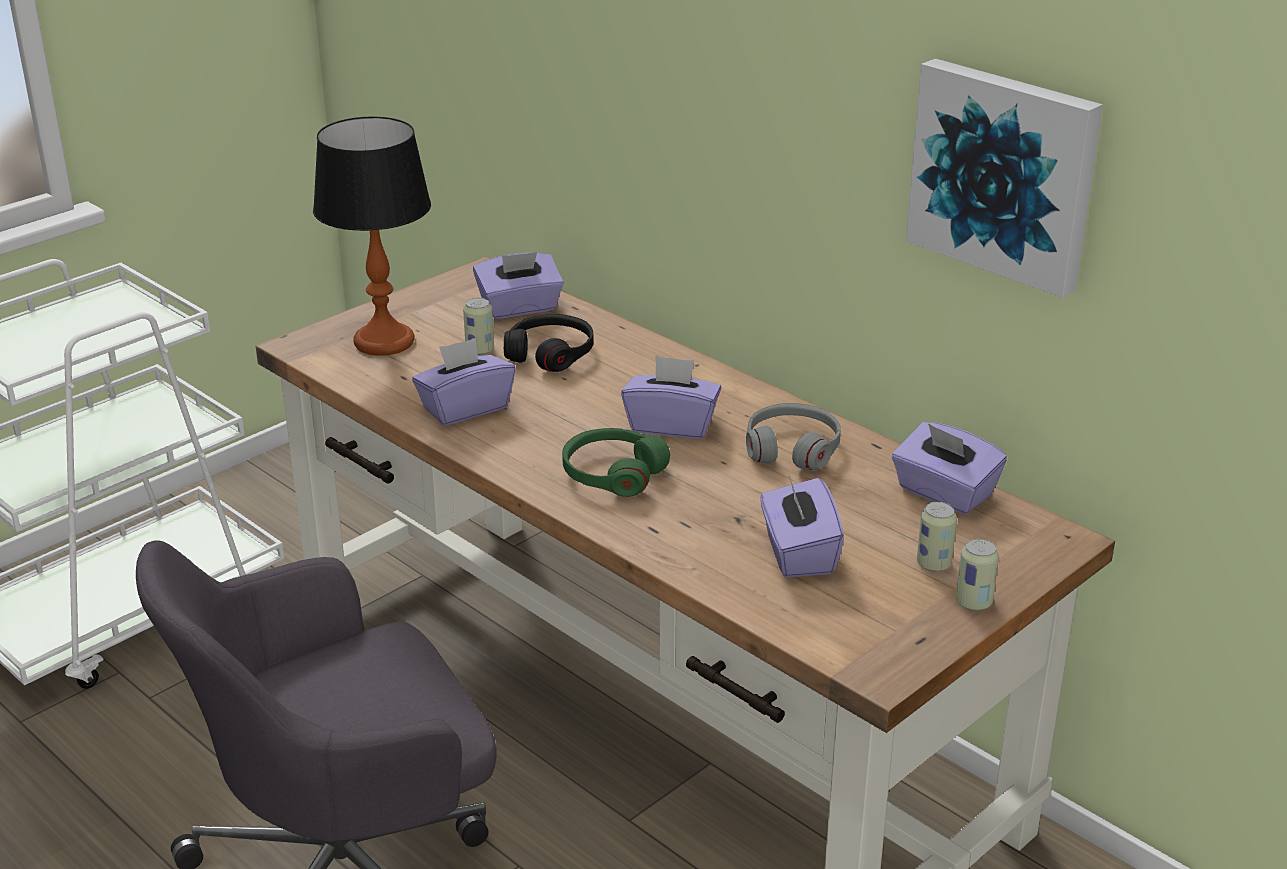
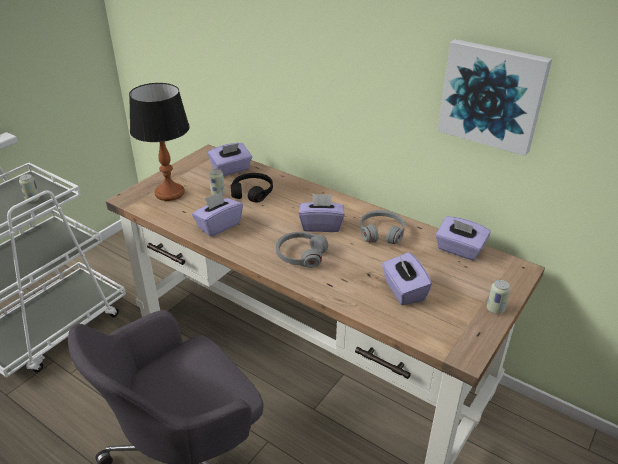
camera: 10 degrees left, 5 degrees up
green headphones [562,428,670,497] -> grey headphones [276,232,328,268]
can [917,502,957,572] -> can moved to [19,174,40,203]

